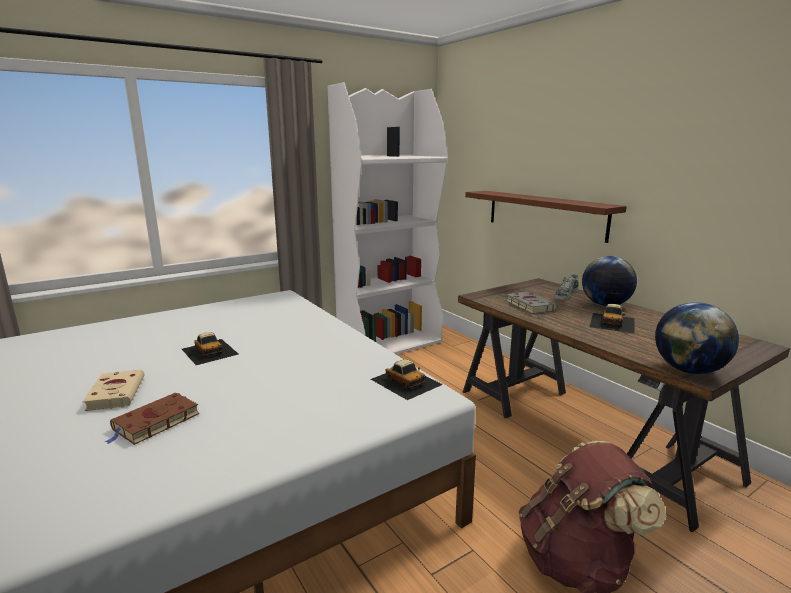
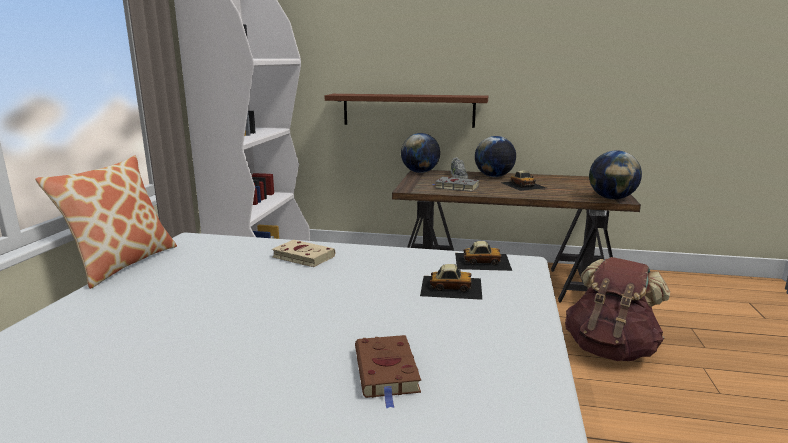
camera: 45 degrees left, 0 degrees up
beige book [83,369,145,411] -> beige book moved to [272,240,335,267]
toy car [182,332,238,365] -> toy car moved to [420,264,482,300]
none -> pillow [35,155,177,289]
none -> globe [401,133,440,173]

